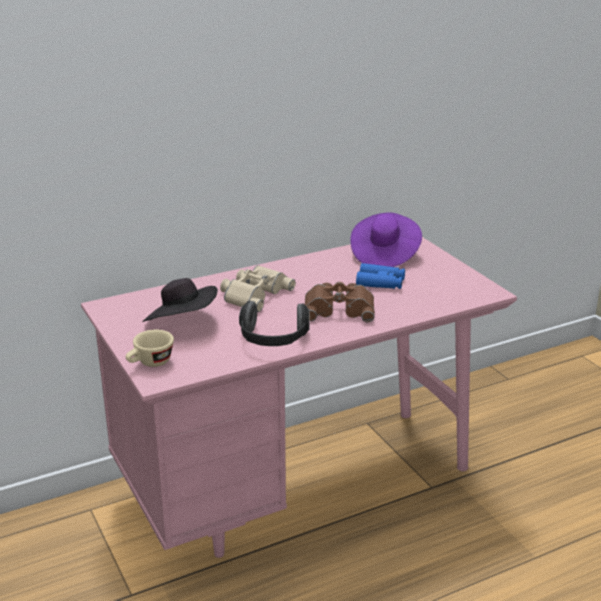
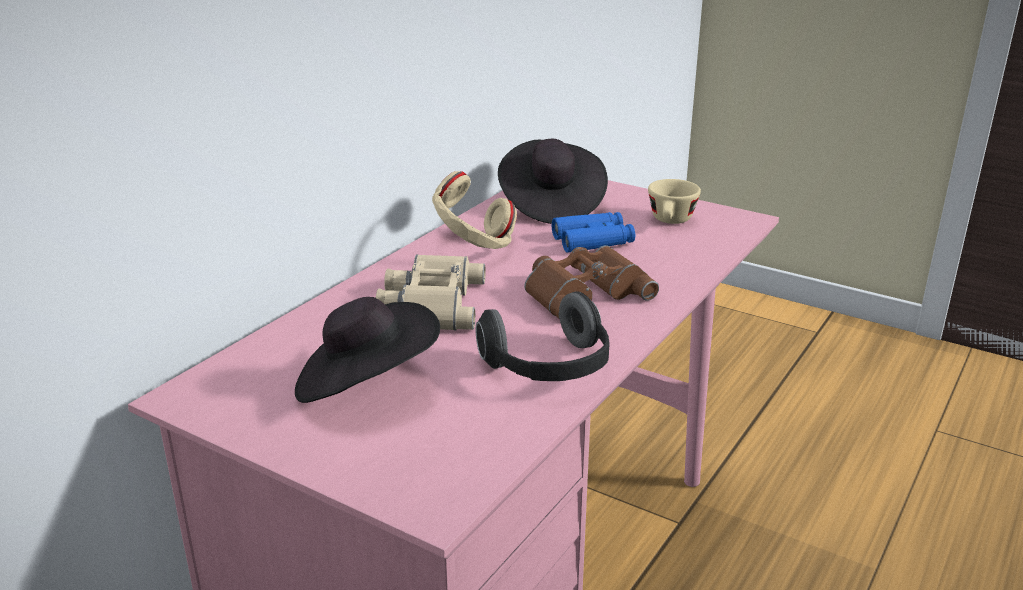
camera: 30 degrees left, 0 degrees up
beige cup [126,330,174,367] -> beige cup moved to [648,179,701,224]
purple hat [350,212,422,267] -> black hat [498,139,608,224]
none -> beige headphones [432,171,517,249]

